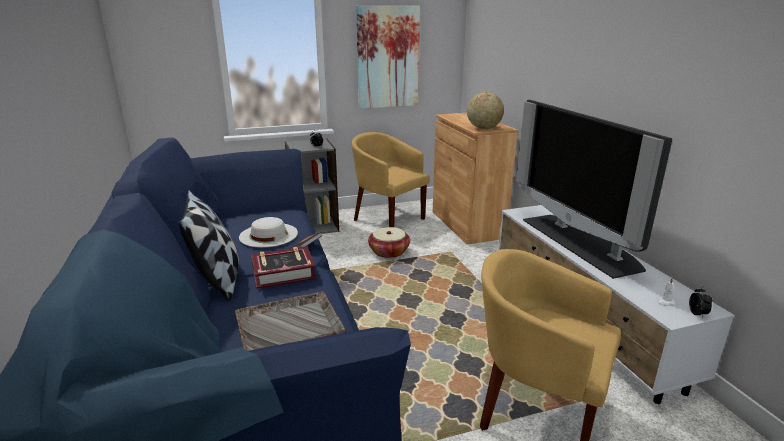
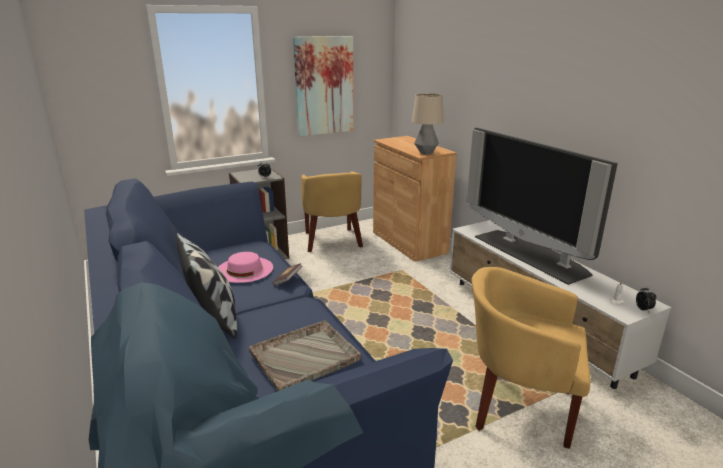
camera: 10 degrees left, 0 degrees up
white hat [239,217,298,247] -> pink hat [218,252,273,283]
book [251,246,316,289] -> none
yellow armchair [352,132,430,227] -> yellow armchair turned 135 degrees counterclockwise [301,171,363,252]
basket [368,227,410,258] -> none
globe [467,92,504,129] -> table lamp [412,93,444,154]

